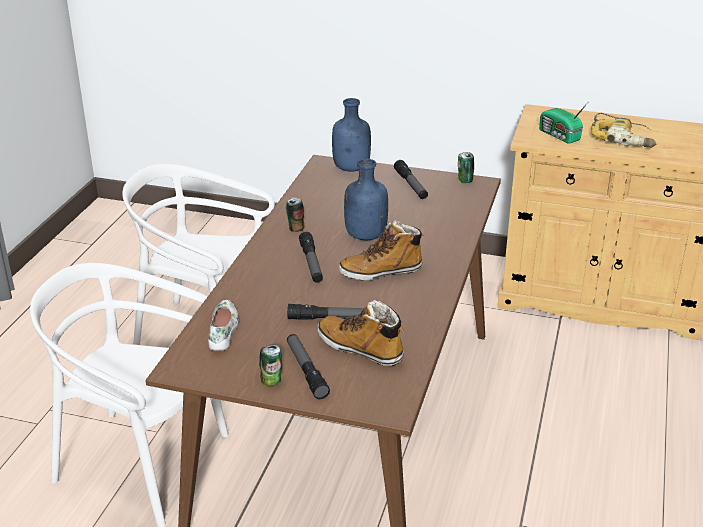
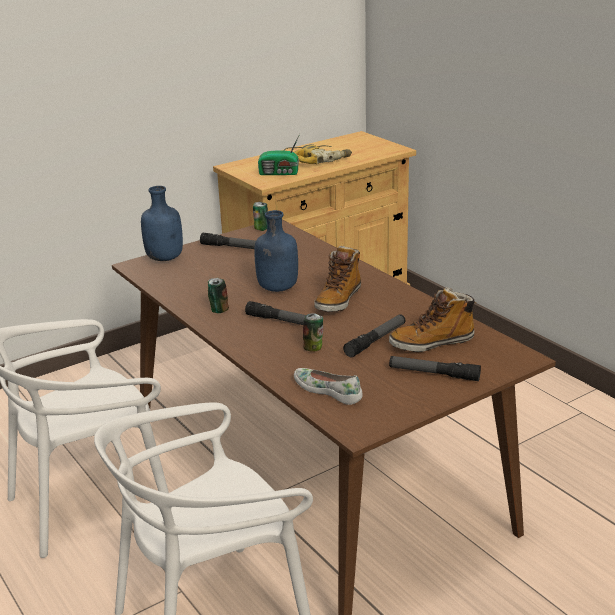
camera: 50 degrees left, 5 degrees down
can [259,344,282,386] -> can moved to [303,313,323,352]

